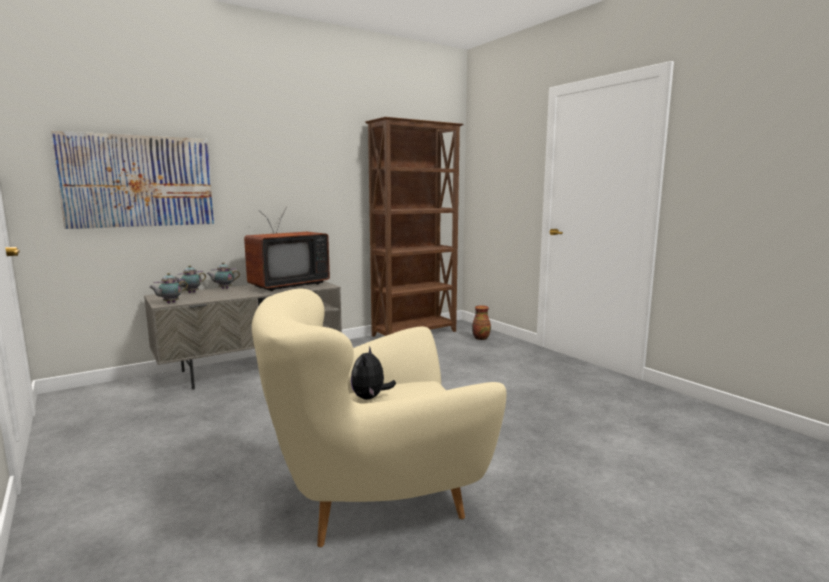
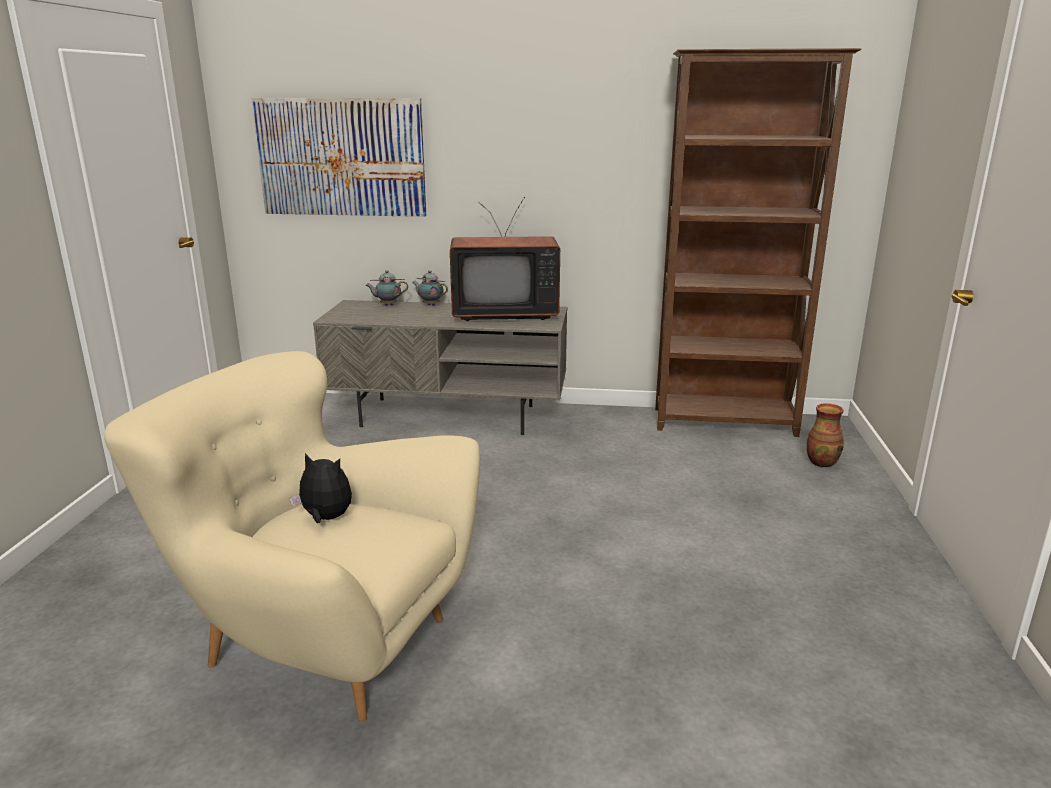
camera: 40 degrees right, 10 degrees up
teapot [149,273,188,303] -> none
plush toy [351,346,396,400] -> plush toy turned 60 degrees clockwise [290,453,352,523]

